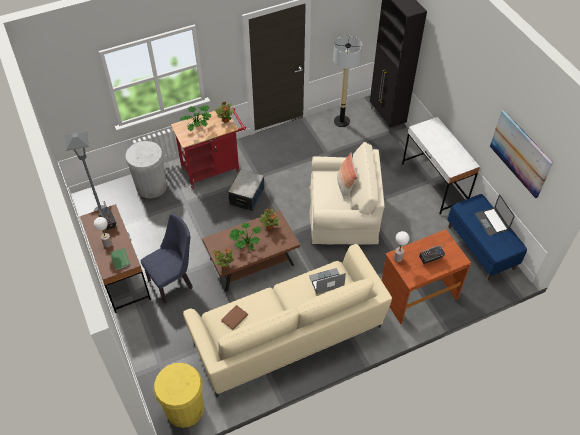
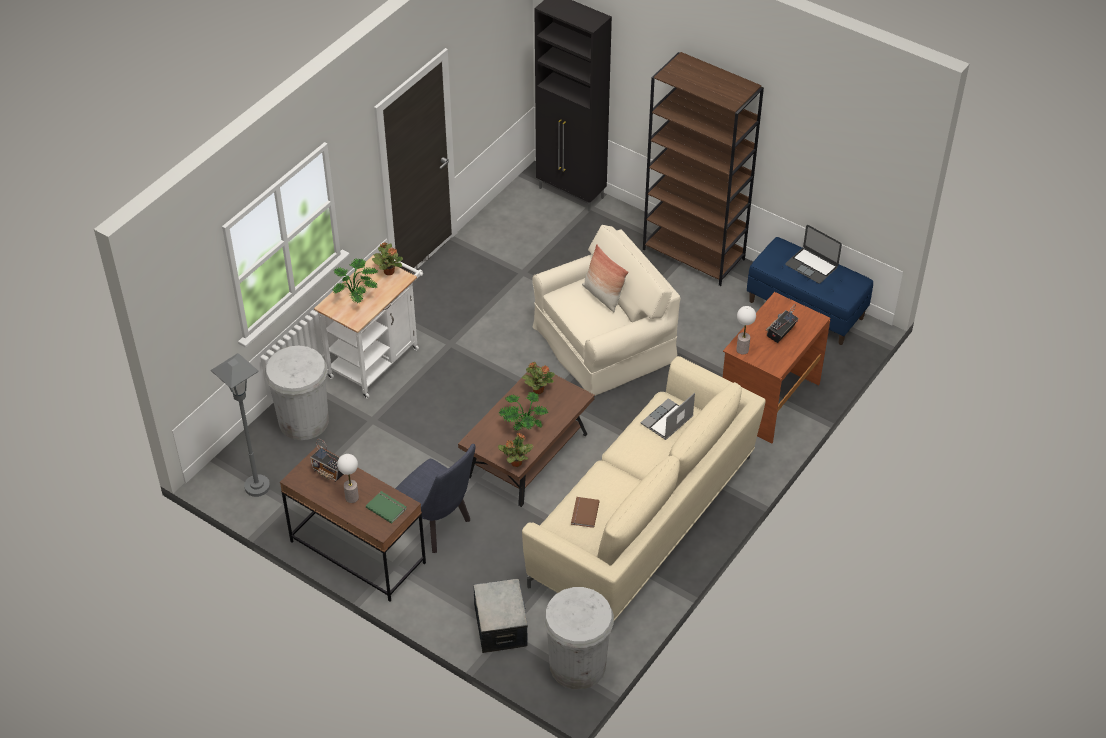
camera: 30 degrees left, 5 degrees down
blue chair [141,213,193,304] -> blue chair turned 105 degrees clockwise [395,444,475,553]
yellow trash can [154,363,204,428] -> white trash can [544,587,614,690]
red cart [171,108,246,189] -> white cart [314,252,423,398]
storage box [228,169,264,212] -> storage box moved to [473,579,528,653]
floor lamp [333,36,362,127] -> none
white desk [402,117,480,214] -> brown bookcase [643,52,764,286]
picture [490,110,553,198] -> none

